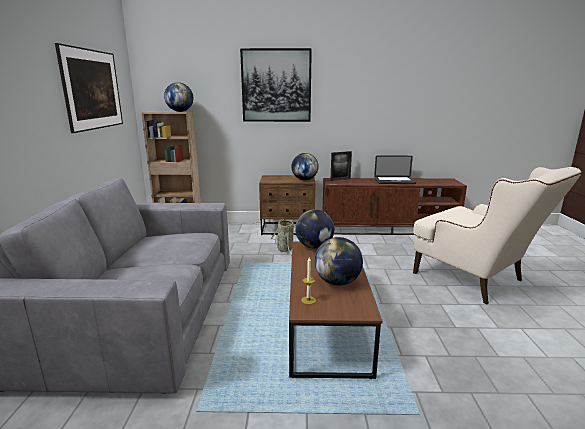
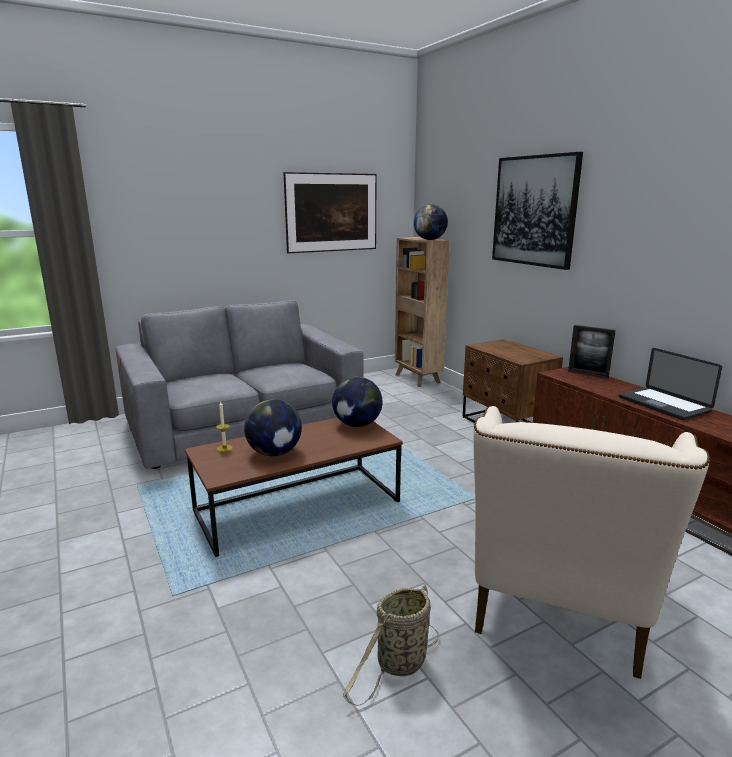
camera: 60 degrees right, 0 degrees up
basket [271,219,294,257] -> basket moved to [343,584,439,706]
globe [292,153,319,180] -> none

